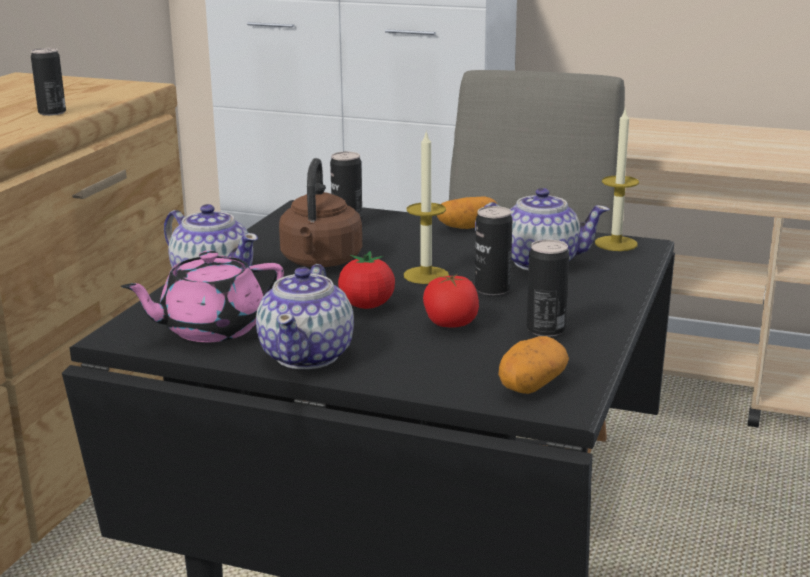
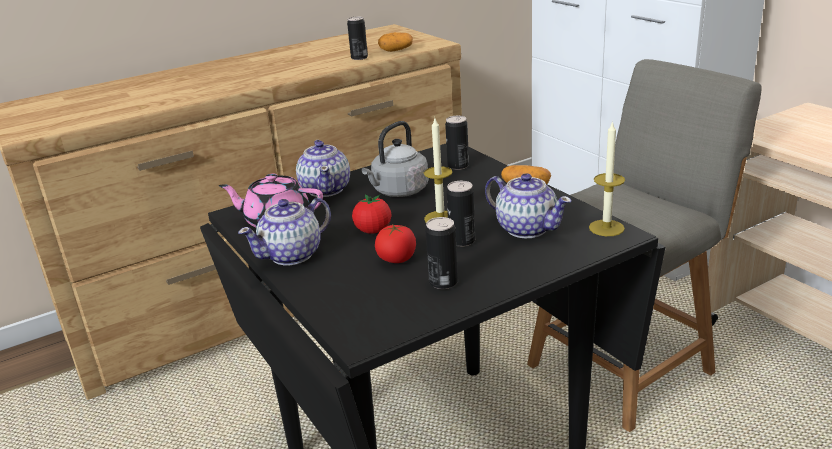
camera: 40 degrees right, 5 degrees up
brown kettle [279,158,362,267] -> grey kettle [361,121,429,197]
potato [498,336,569,394] -> potato moved to [378,32,413,52]

